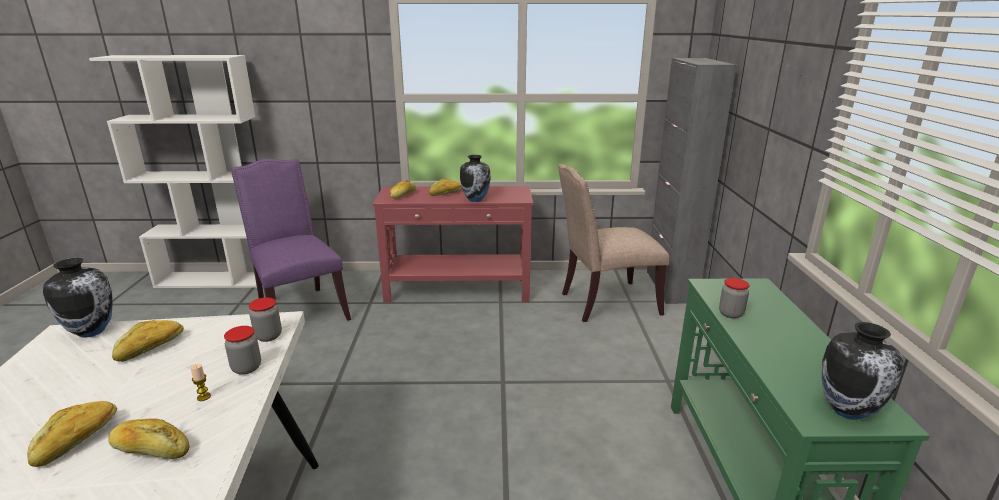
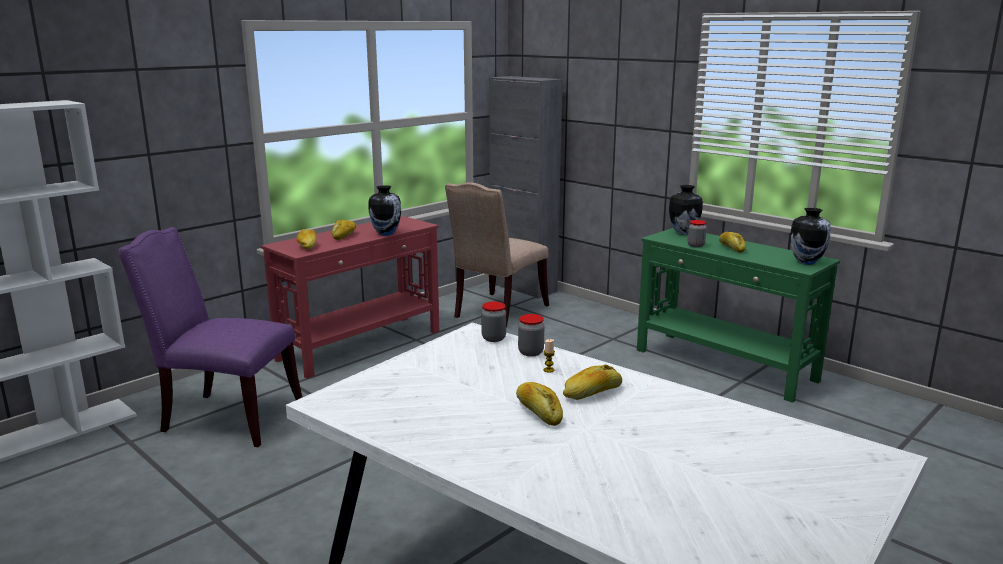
camera: 45 degrees left, 5 degrees down
vase [43,258,113,337] -> vase moved to [669,185,703,235]
bread [112,320,184,362] -> bread moved to [719,232,746,253]

